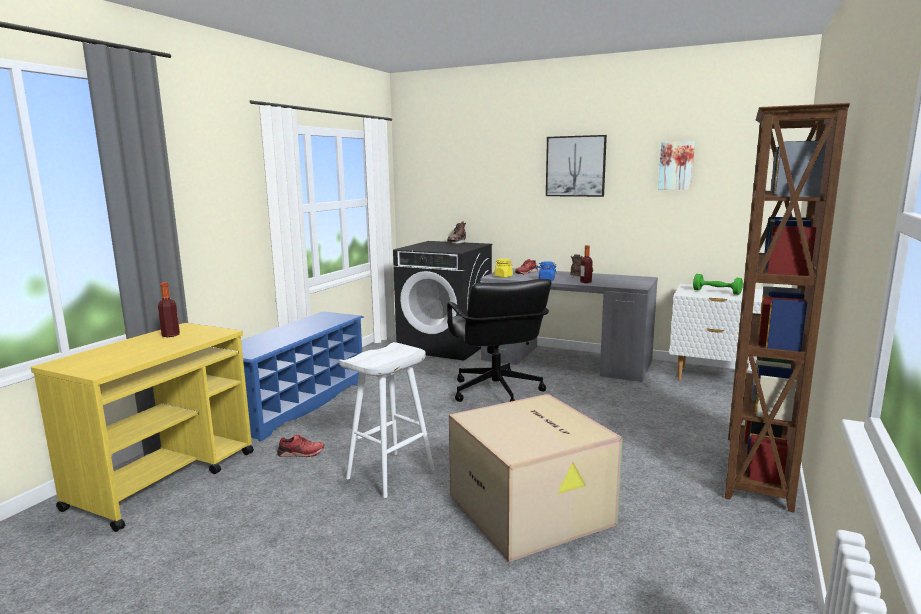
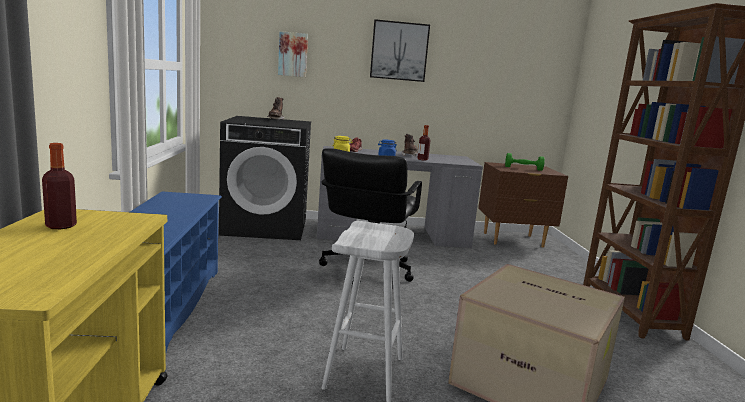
camera: 30 degrees left, 0 degrees up
red shoe [277,435,324,457] -> none
black office chair [447,279,552,402] -> black office chair turned 60 degrees clockwise [319,148,422,284]
picture [658,141,695,190] -> picture moved to [278,31,308,77]
white nightstand [669,284,763,381] -> brown nightstand [478,162,568,247]

